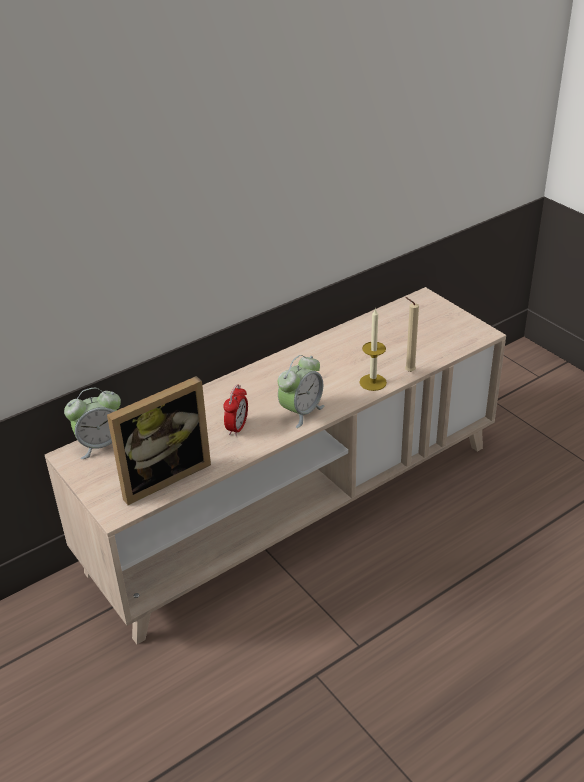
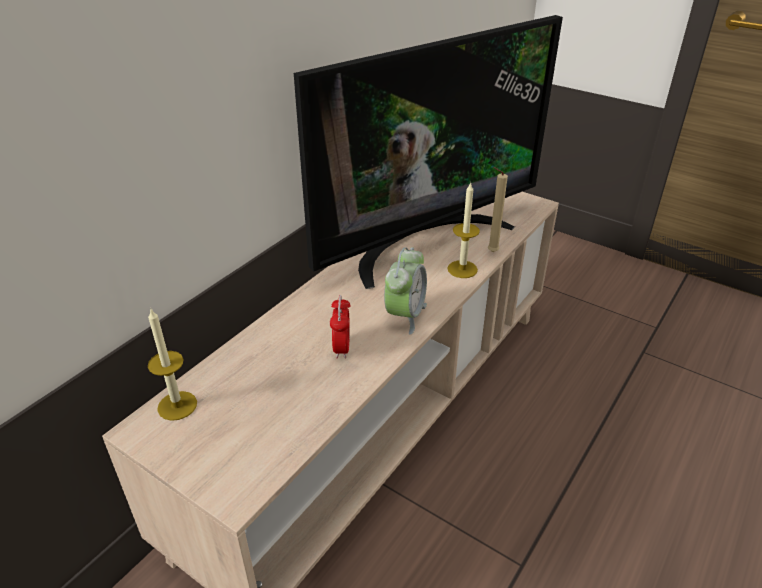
camera: 20 degrees left, 0 degrees up
alarm clock [64,388,121,459] -> candle [148,309,197,421]
picture frame [107,376,211,505] -> none
none -> television [294,15,563,289]

